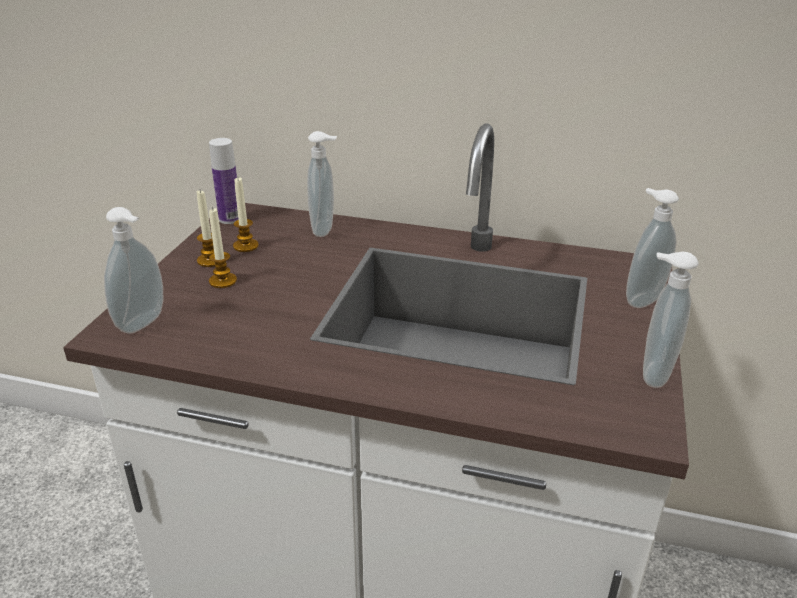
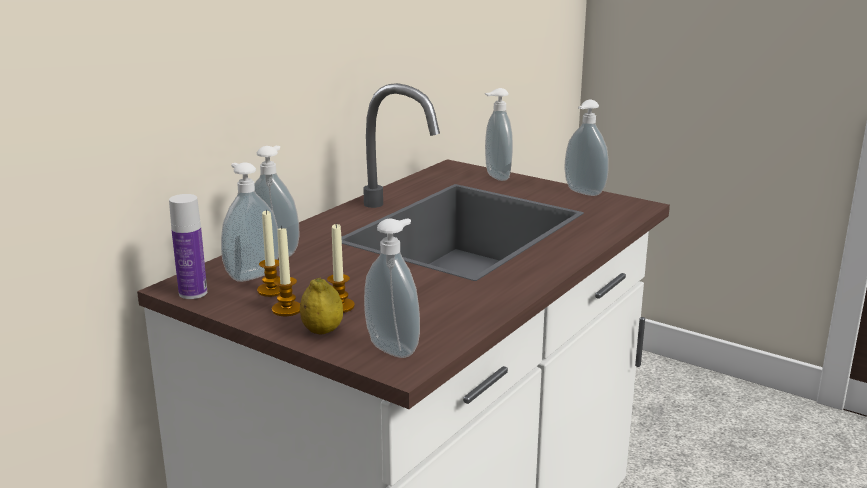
camera: 70 degrees left, 10 degrees down
none -> soap dispenser [221,162,279,282]
none -> lemon [300,278,343,334]

